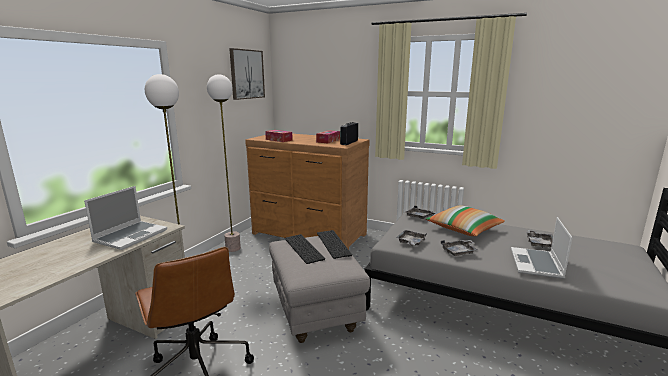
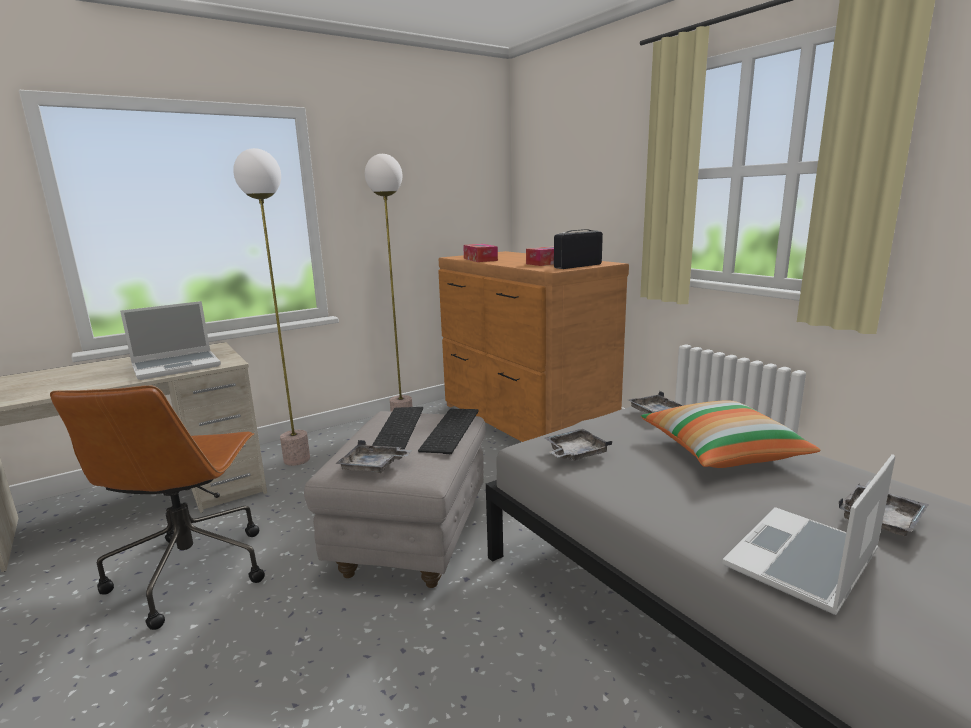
camera: 30 degrees right, 0 degrees up
picture [229,48,265,100] -> none
grey tray [441,240,477,256] -> grey tray moved to [335,440,412,473]

